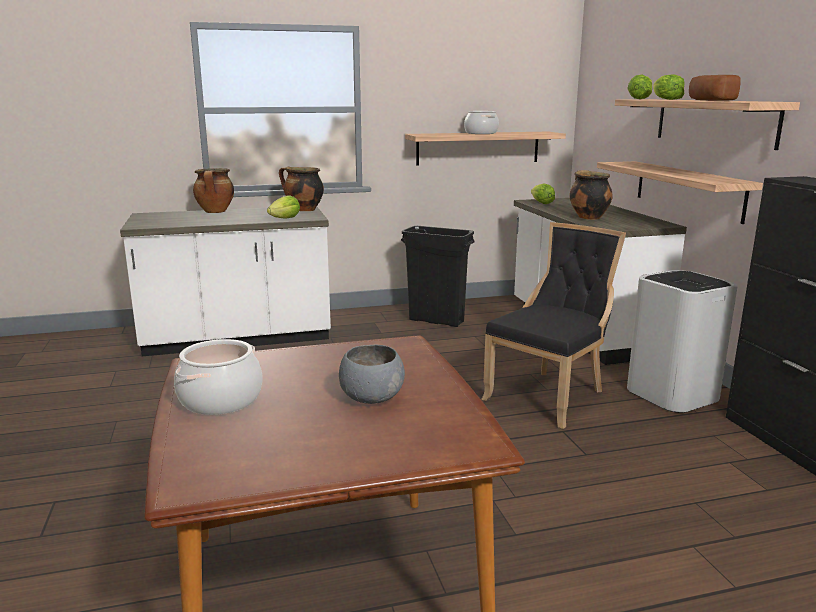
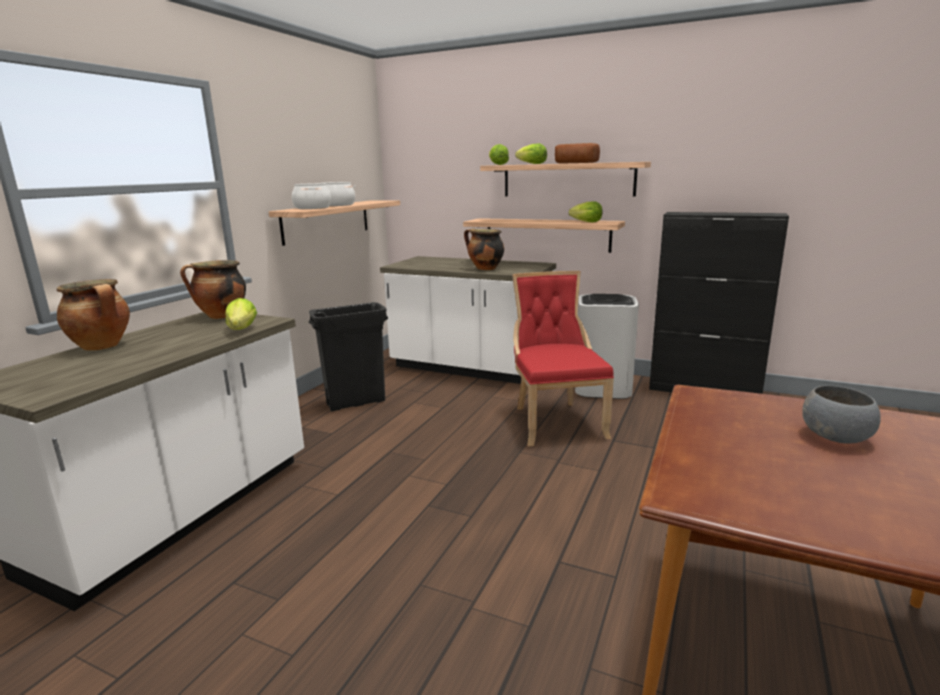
camera: 50 degrees left, 0 degrees up
cooking pot [174,339,263,415] -> cooking pot moved to [292,183,331,209]
black chair [481,222,626,429] -> red chair [512,271,614,446]
lettuce [531,184,555,204] -> lettuce moved to [569,201,602,222]

